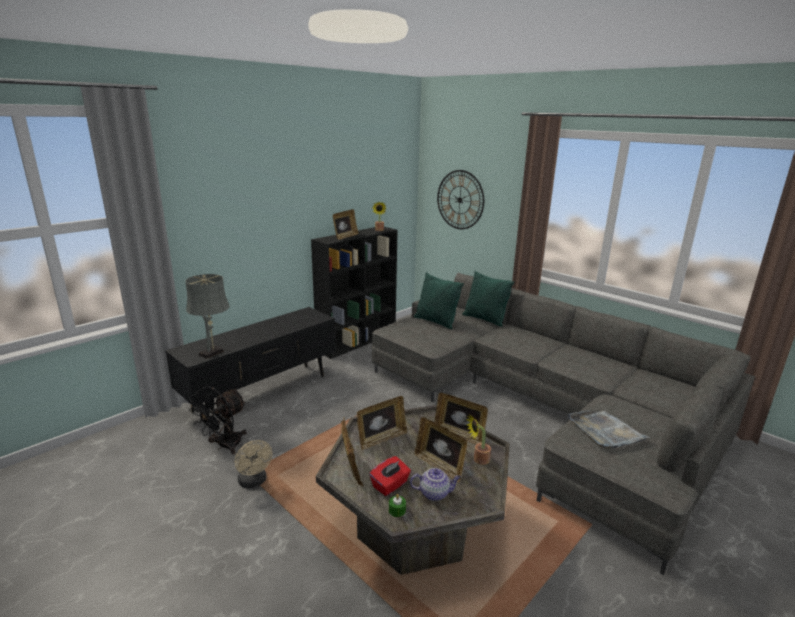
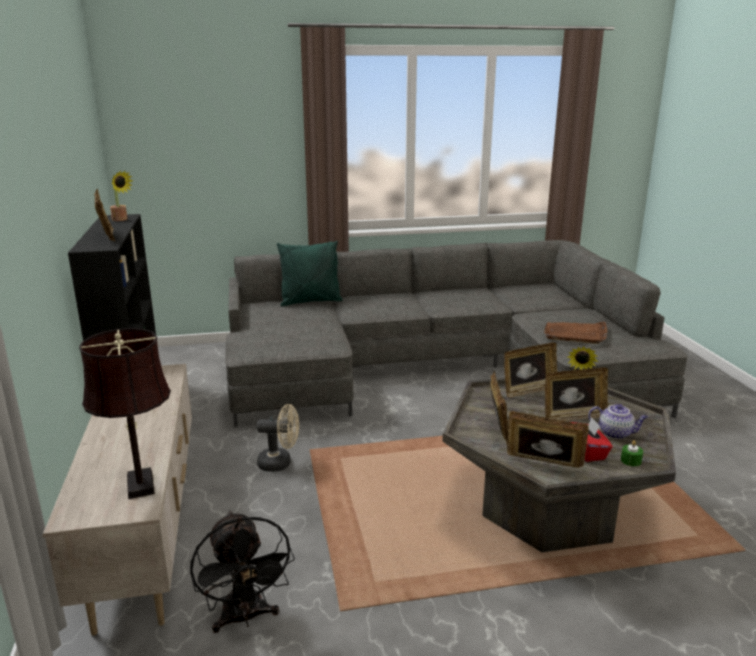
camera: 55 degrees left, 0 degrees up
black tv stand [165,307,335,426] -> beige tv stand [42,364,192,636]
grey table lamp [185,274,230,359] -> brown table lamp [79,328,171,499]
beige fan [235,440,272,488] -> beige fan moved to [257,404,299,472]
teapot [410,468,461,501] -> teapot turned 75 degrees clockwise [588,404,648,439]
green pillow [414,272,464,329] -> none
wall clock [437,170,484,229] -> none
grey tray [568,410,651,449] -> brown tray [544,322,607,344]

